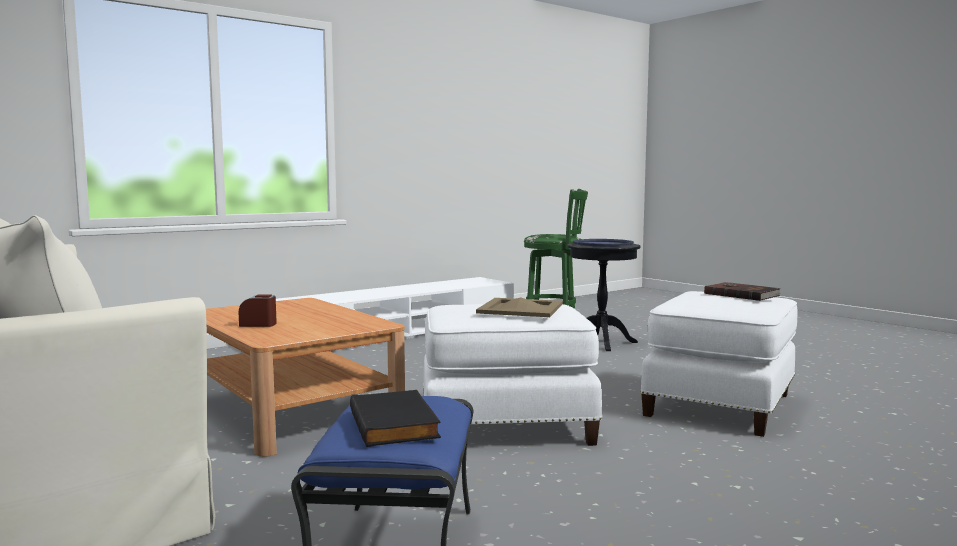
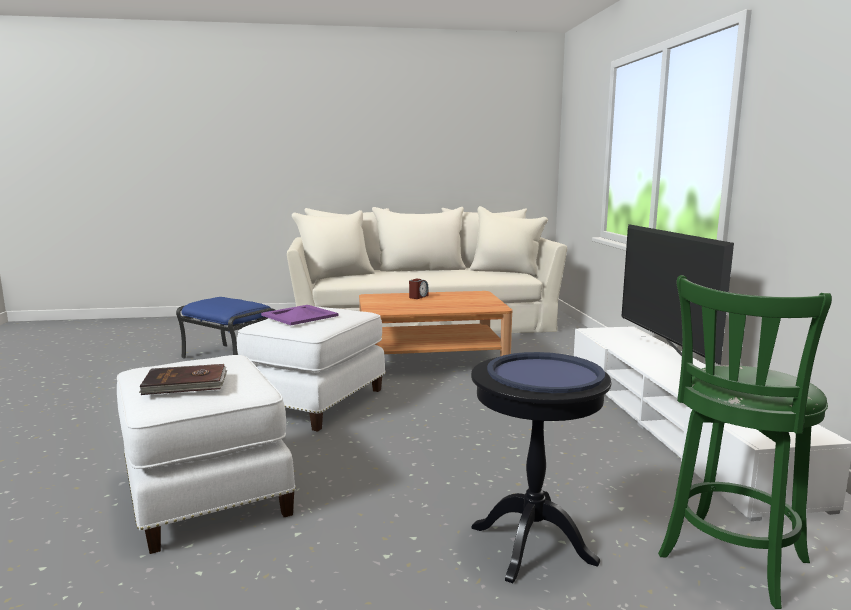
camera: 120 degrees right, 5 degrees up
black book [350,390,441,447] -> none
beige tray [476,298,563,317] -> purple tray [261,305,338,325]
none -> television [622,224,734,365]

